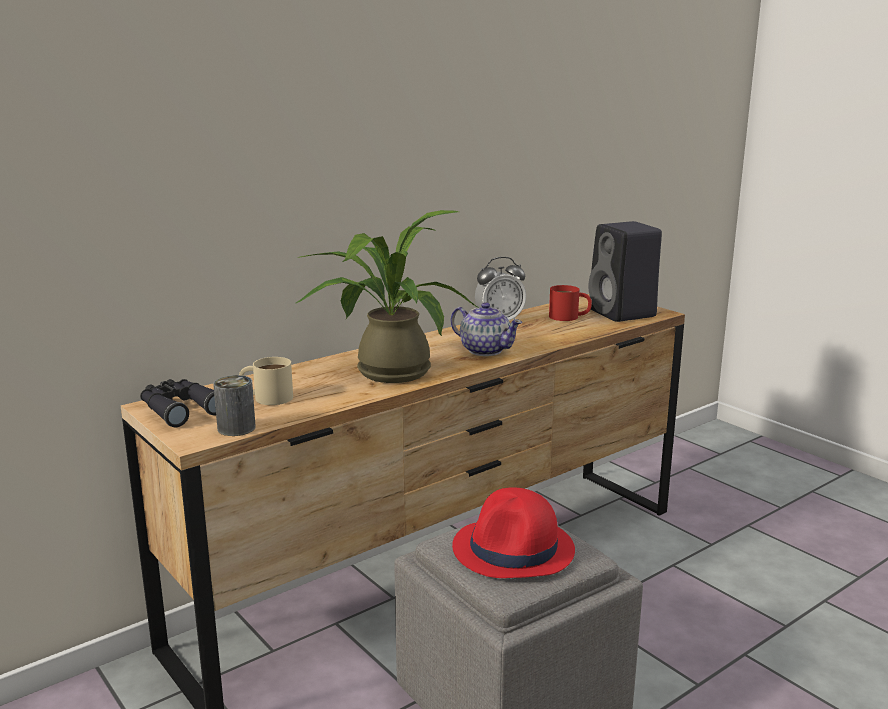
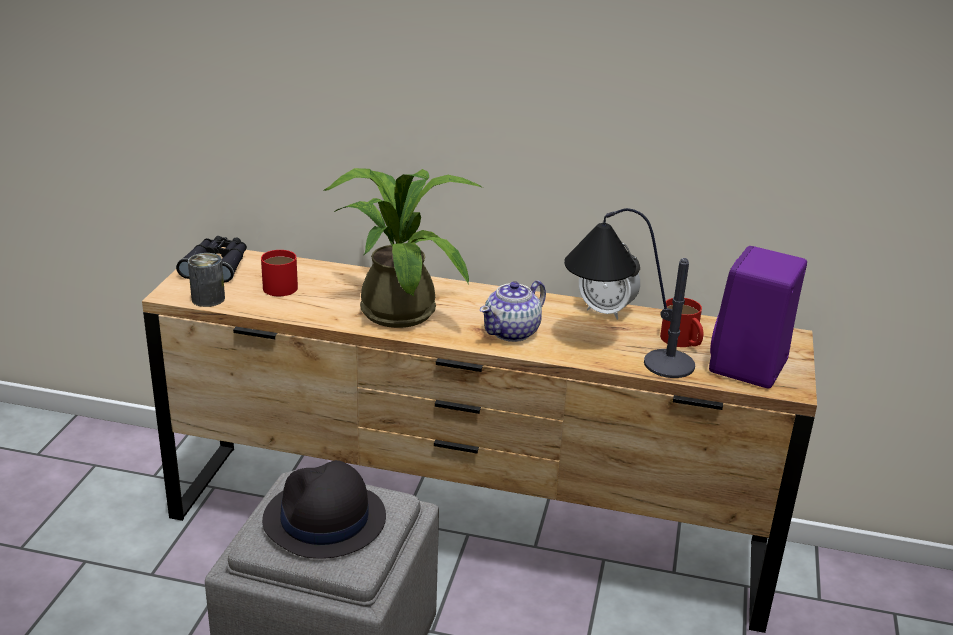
camera: 50 degrees right, 10 degrees up
beige mug [239,357,293,405] -> red mug [261,250,298,296]
teapot [451,302,522,356] -> teapot turned 45 degrees clockwise [480,280,546,342]
red hat [452,487,575,578] -> black hat [262,460,386,559]
black speaker [589,221,662,322] -> purple speaker [709,246,807,388]
none -> table lamp [564,208,695,378]

